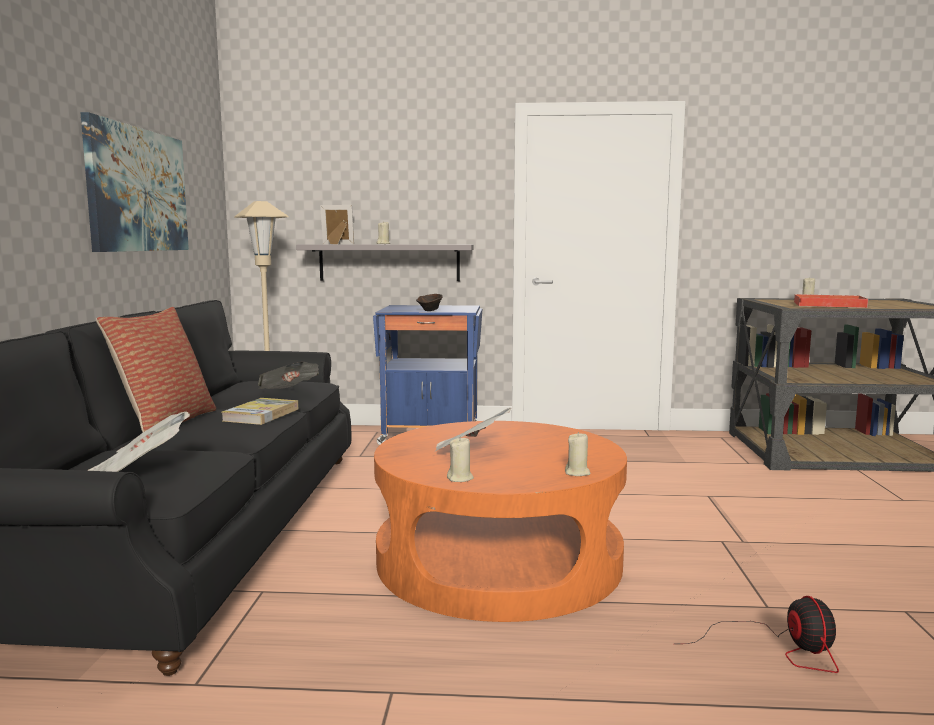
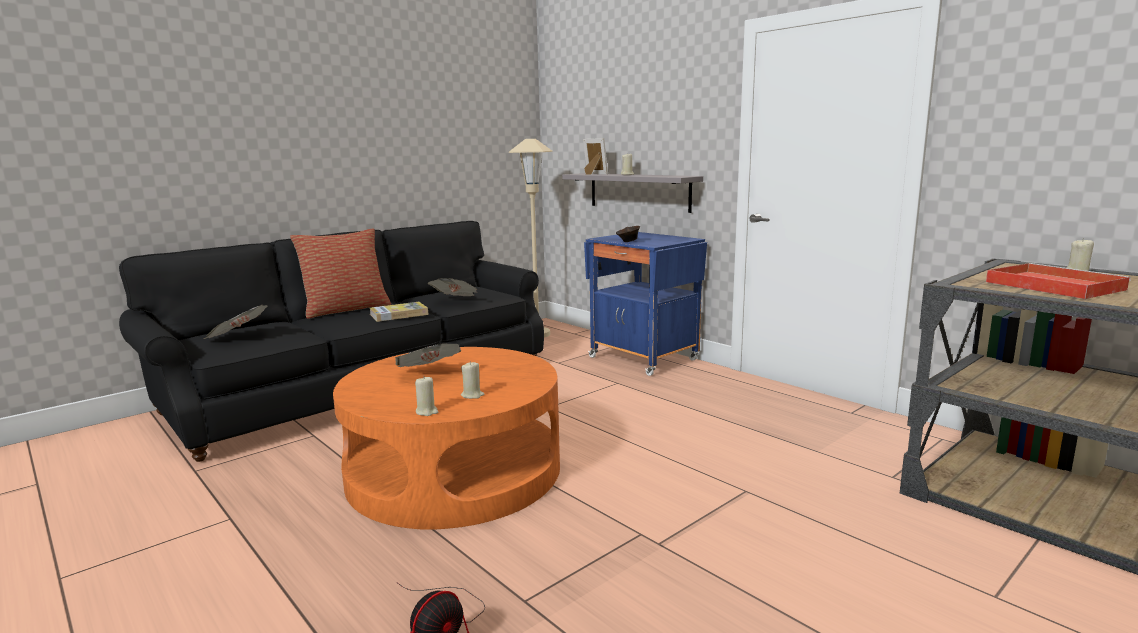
camera: 45 degrees right, 5 degrees up
picture [80,112,189,252] -> none
beige candle [447,437,474,482] -> beige candle moved to [461,361,484,399]

